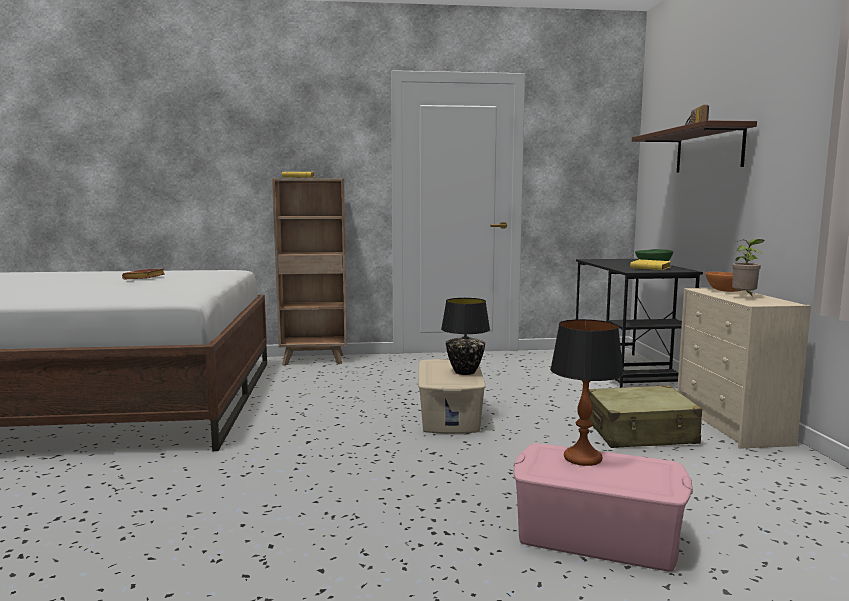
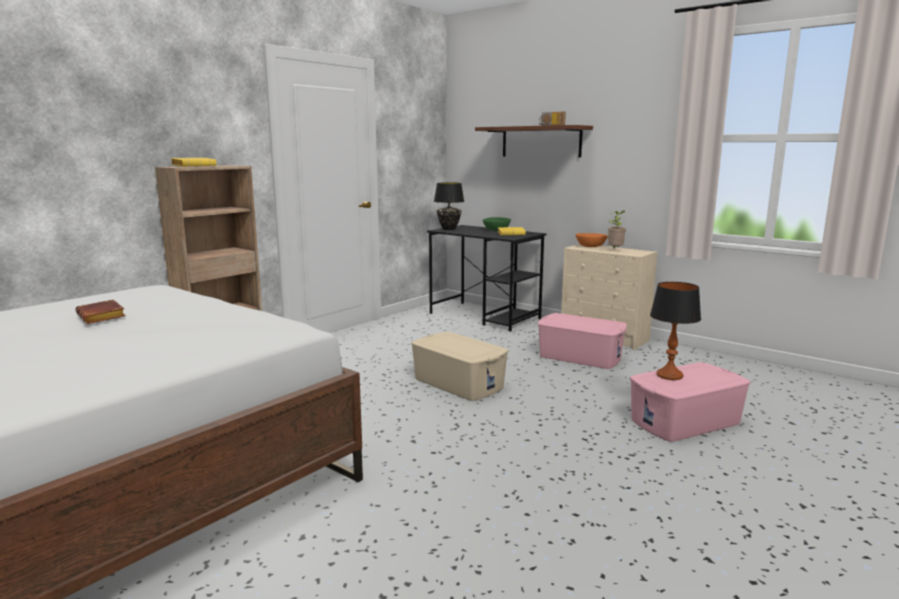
camera: 45 degrees left, 5 degrees up
black table lamp [441,298,490,375] -> black table lamp moved to [434,182,464,230]
beige suitcase [589,385,702,448] -> pink storage box [538,313,627,369]

